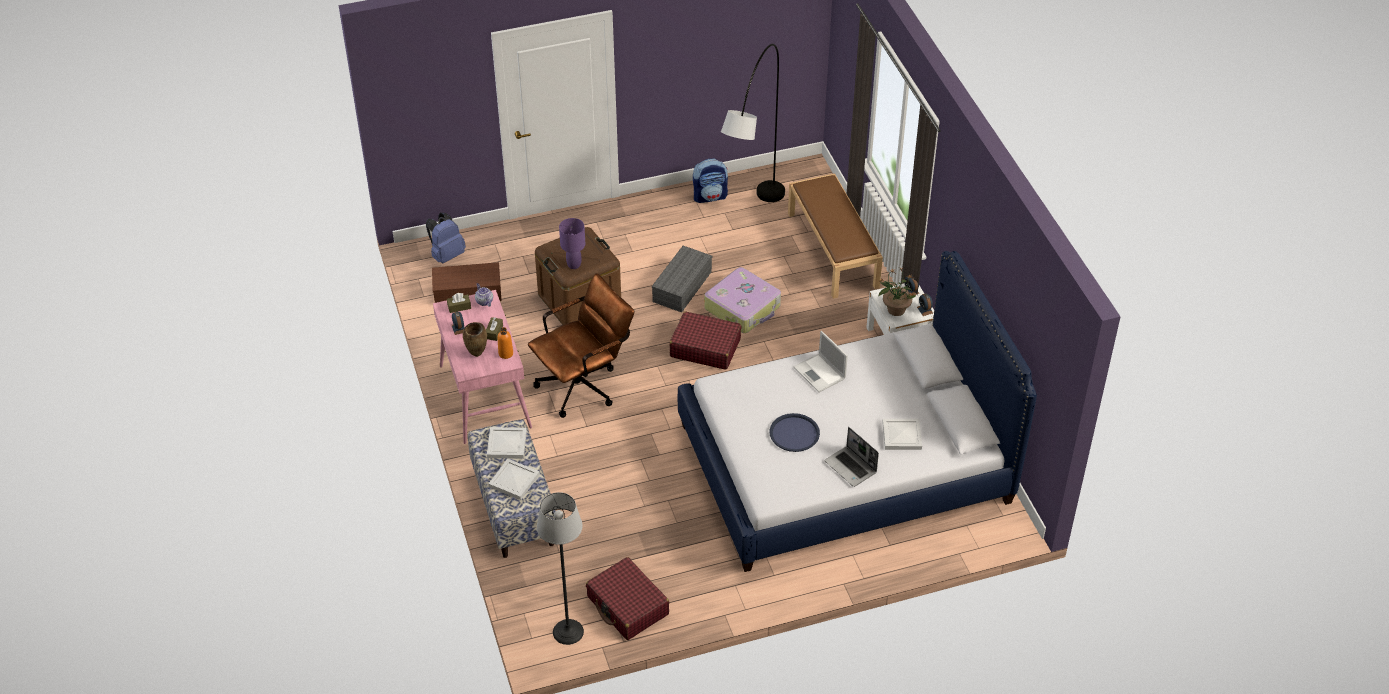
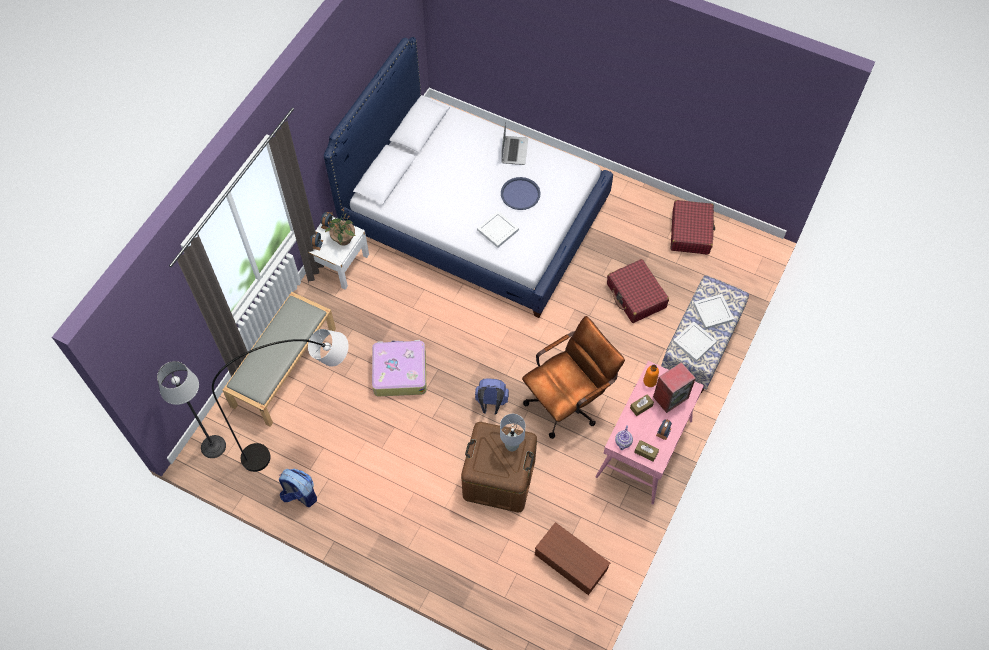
camera: 135 degrees left, 15 degrees up
blue backpack [426,213,466,264] -> blue backpack moved to [475,378,509,415]
brown vase [463,322,487,357] -> speaker [653,362,696,413]
brown office chair [528,273,634,418] -> brown office chair turned 135 degrees clockwise [522,316,625,439]
floor lamp [537,492,584,645] -> floor lamp moved to [157,361,226,458]
purple table lamp [559,218,585,269] -> grey table lamp [500,414,525,451]
grey storage box [652,246,712,313] -> none
red suitcase [669,312,742,370] -> red suitcase moved to [607,259,669,323]
brown bench [788,173,883,299] -> grey bench [222,292,336,427]
laptop [794,331,848,393] -> none
white tray [882,419,922,450] -> white tray moved to [477,211,519,248]

